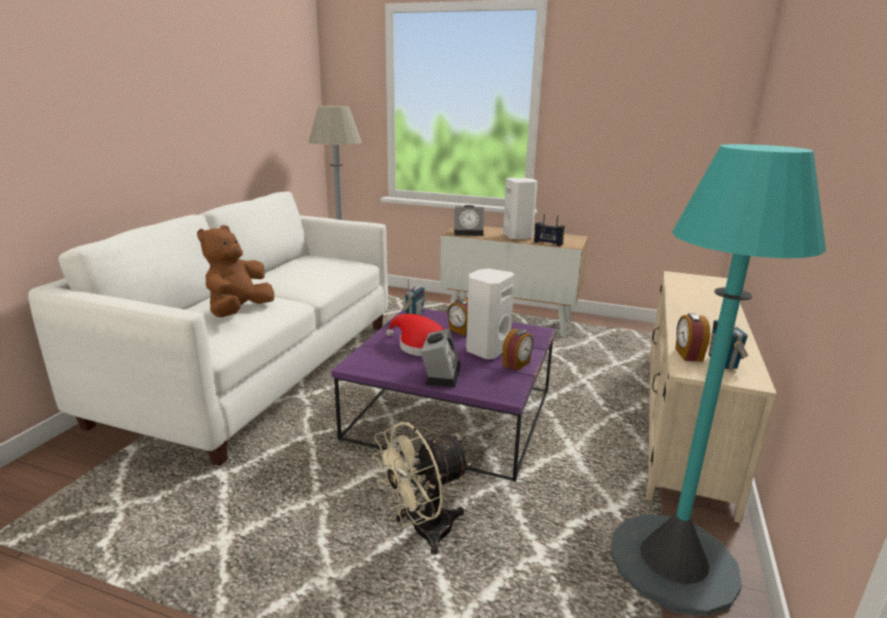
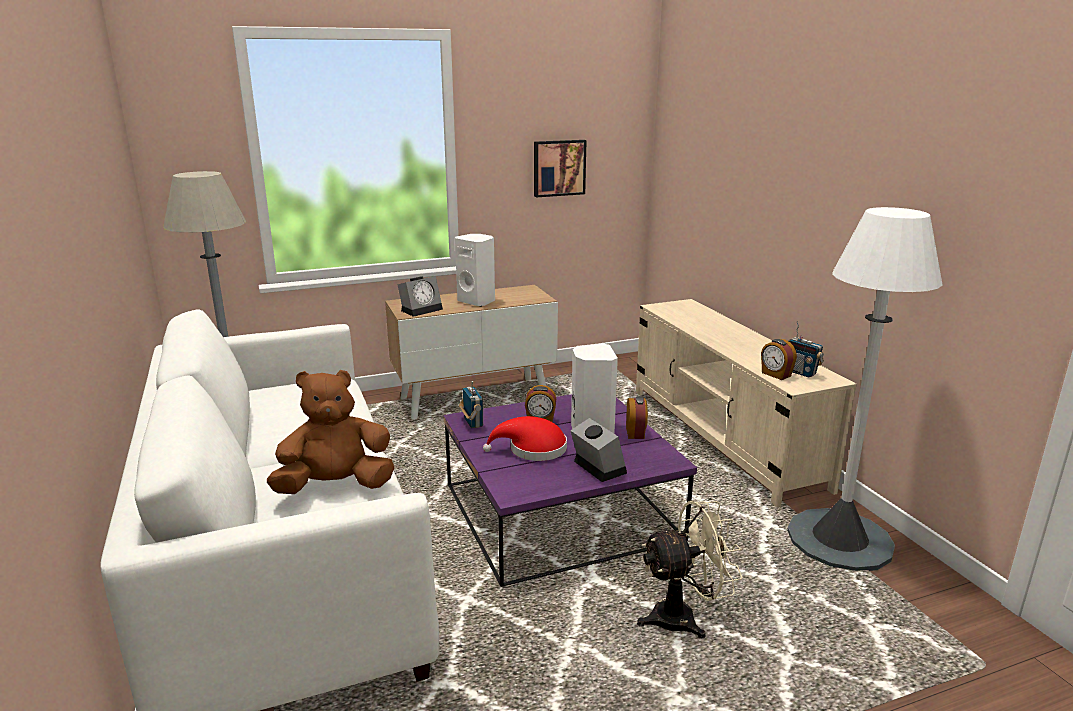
camera: 40 degrees left, 0 degrees up
brown plush toy [197,225,274,317] -> brown plush toy turned 90 degrees clockwise [267,370,395,494]
beige fan [372,422,471,555] -> beige fan turned 120 degrees counterclockwise [637,501,743,638]
radio [534,214,565,246] -> none
turquoise floor lamp [611,144,826,616] -> white floor lamp [787,207,943,571]
none -> picture [534,140,587,197]

